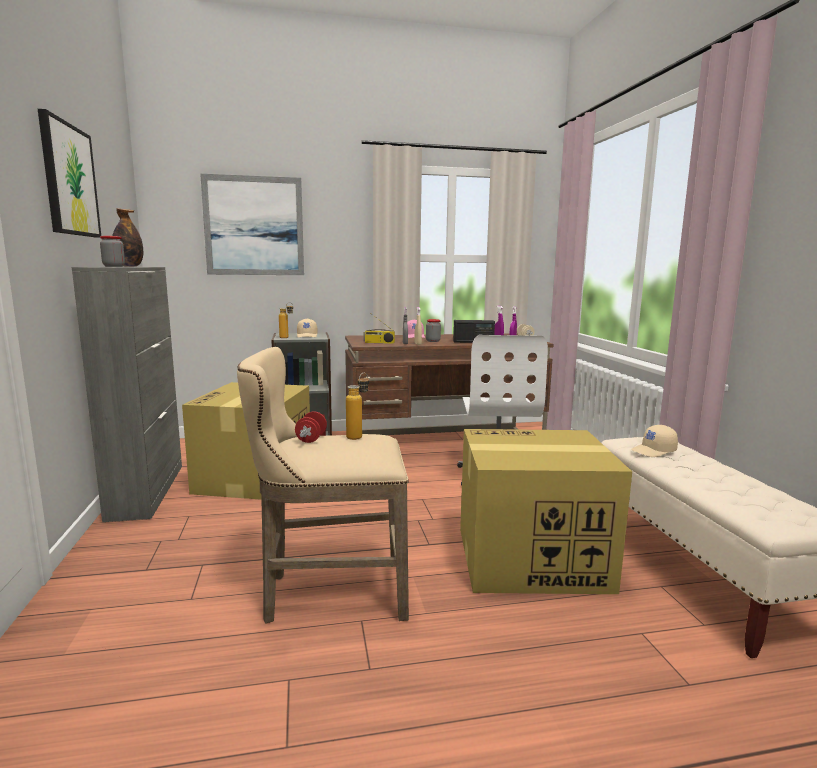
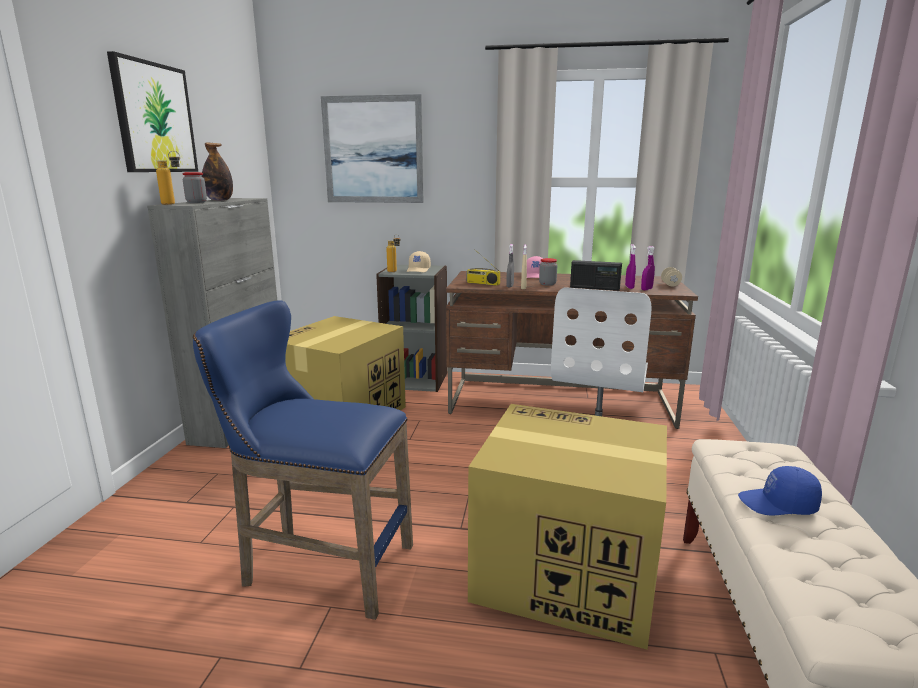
camera: 20 degrees right, 5 degrees up
beige stool [237,347,409,624] -> blue stool [193,300,413,620]
red dumbbell [295,411,327,443] -> none
bottle [346,372,369,440] -> bottle moved to [156,151,180,205]
beige cap [631,425,678,457] -> none
none -> blue cap [738,466,822,515]

